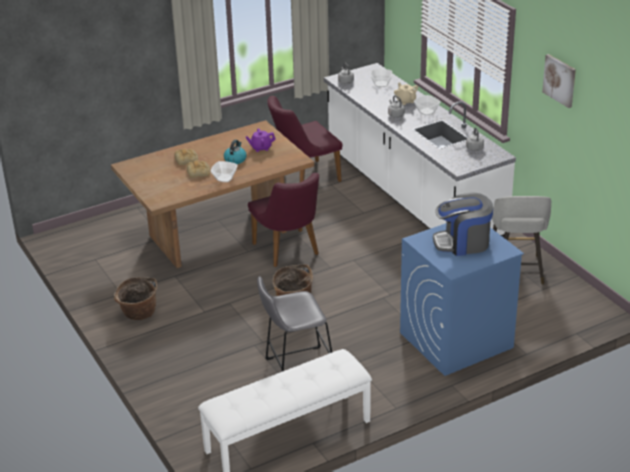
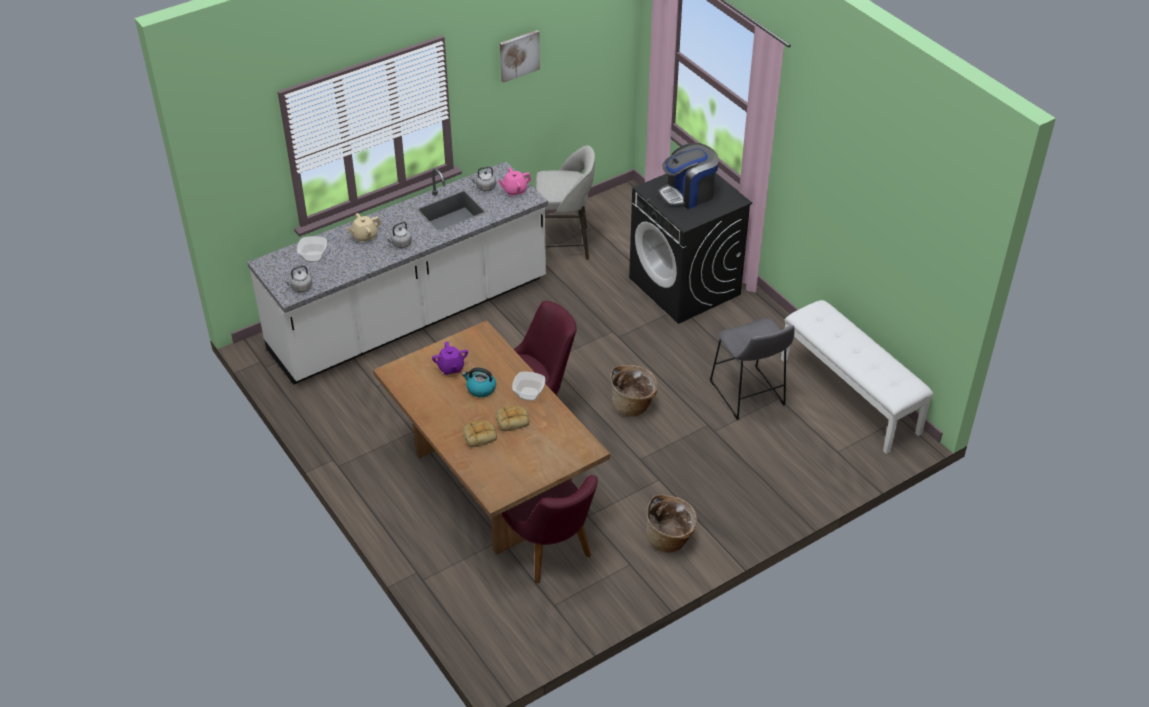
camera: 95 degrees left, 10 degrees up
purple chair [267,96,343,182] -> purple chair moved to [502,475,598,583]
blue washing machine [400,223,524,376] -> black washing machine [629,173,752,324]
bowl [414,95,441,115] -> none
coffee machine [433,192,493,256] -> coffee machine turned 75 degrees clockwise [658,143,719,209]
none -> pink teapot [497,168,531,196]

